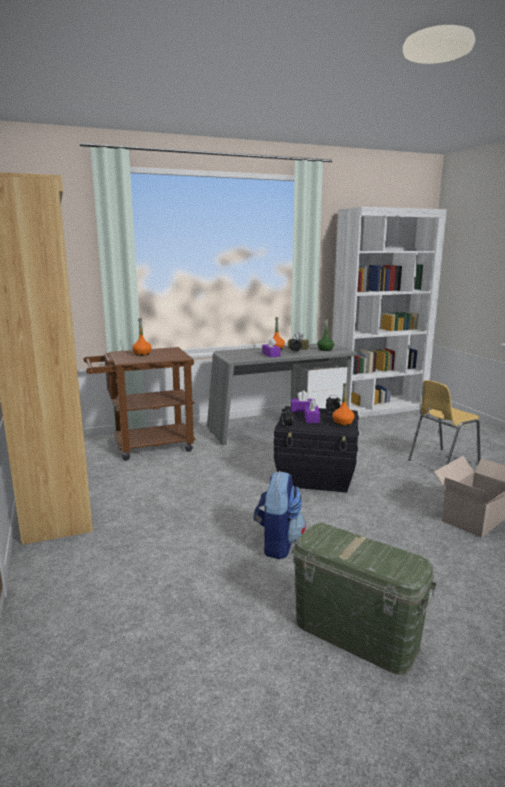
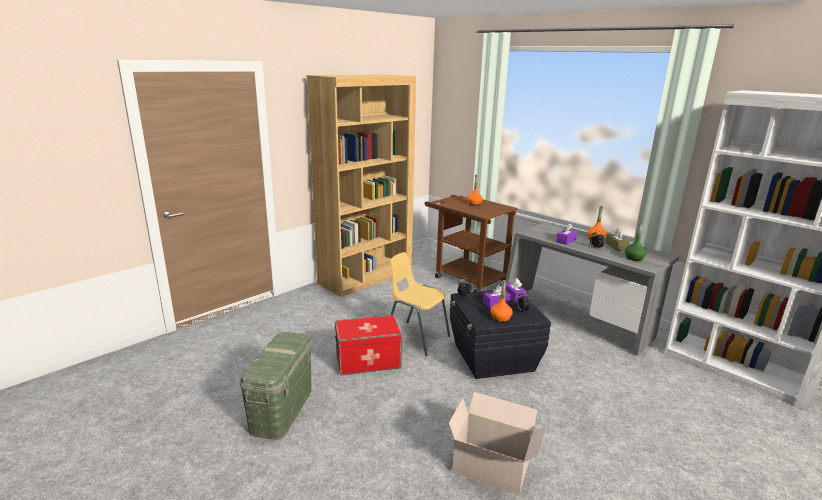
camera: 65 degrees right, 5 degrees up
backpack [254,471,306,559] -> storage box [335,315,402,375]
yellow chair [408,380,481,465] -> yellow chair moved to [390,252,450,356]

